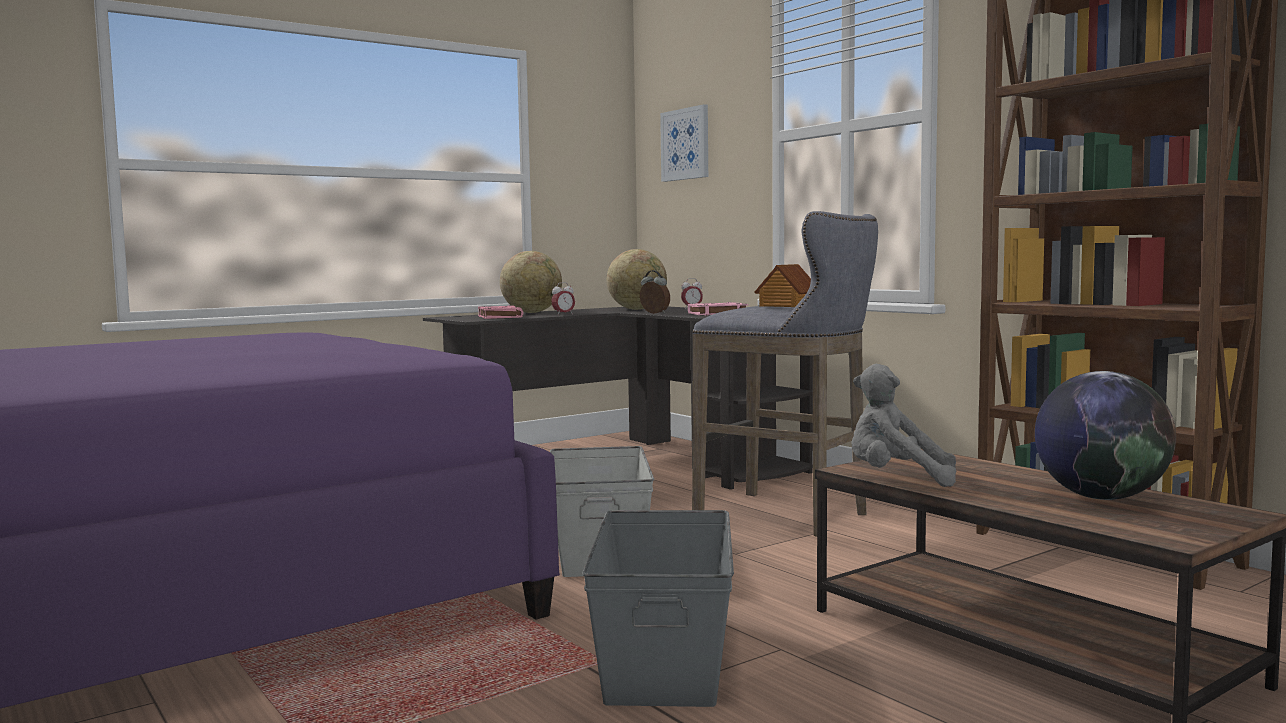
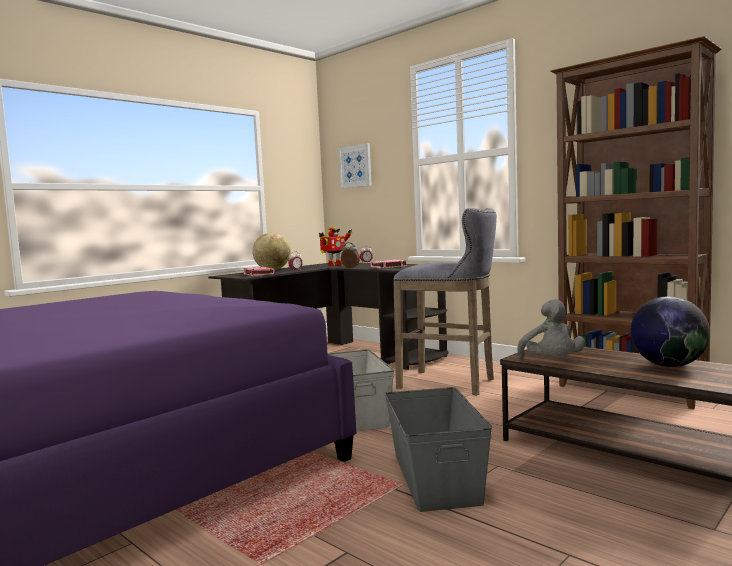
camera: 10 degrees left, 0 degrees up
globe [607,249,667,310] -> toy robot [319,227,353,266]
toy house [754,264,811,307] -> none
grey plush toy [852,364,956,487] -> grey plush toy turned 105 degrees counterclockwise [517,299,585,358]

